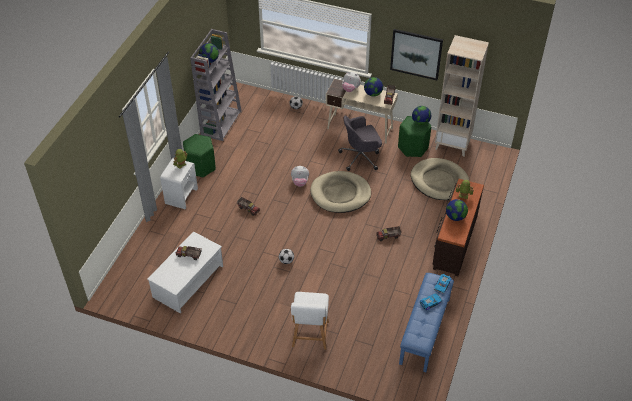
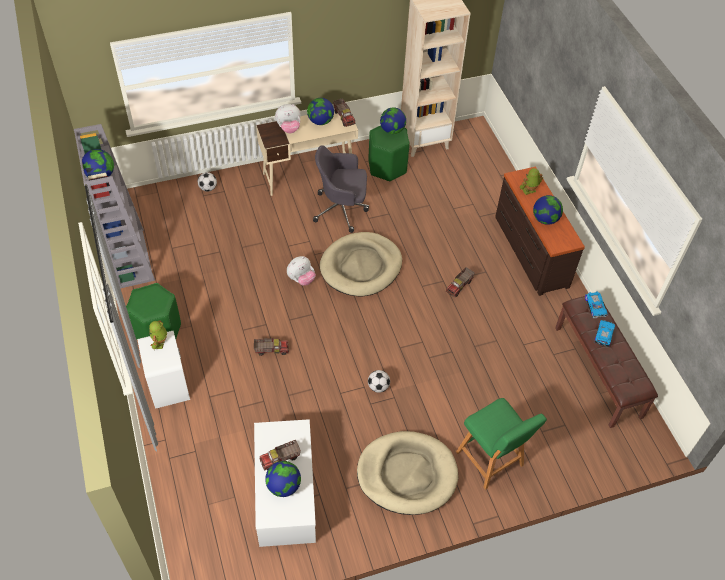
camera: 40 degrees left, 5 degrees up
white stool [291,292,329,350] -> green stool [456,398,547,490]
grey office chair [338,115,382,171] -> grey office chair turned 60 degrees clockwise [313,145,369,233]
picture [390,29,443,80] -> none
blue bench [399,273,454,372] -> brown bench [555,296,658,428]
beige dog bed [411,158,469,200] -> beige dog bed moved to [357,431,458,515]
none -> globe [265,461,301,497]

